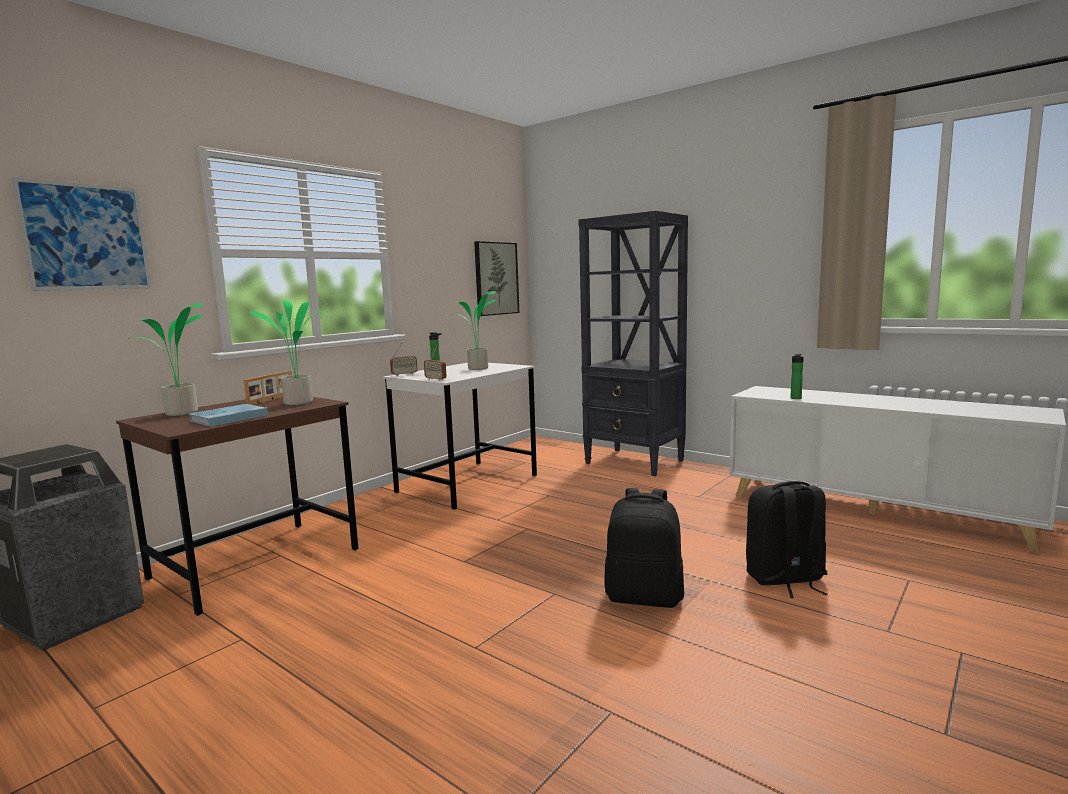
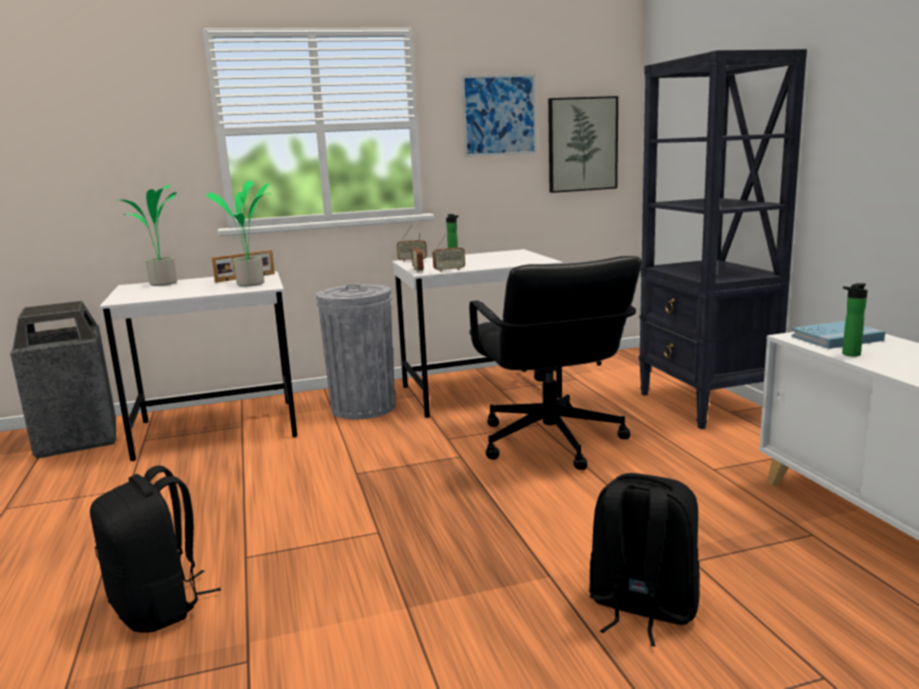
camera: 35 degrees right, 5 degrees up
picture [12,177,152,291] -> picture moved to [461,74,537,157]
brown desk [116,397,358,616] -> white desk [99,271,297,461]
blue book [189,404,268,427] -> blue book moved to [791,321,885,349]
potted plant [451,291,496,370] -> none
black backpack [604,488,684,608] -> black backpack moved to [90,466,221,633]
none -> grey trash can [316,284,395,419]
none -> radio [433,232,465,272]
none -> black office chair [469,256,642,470]

